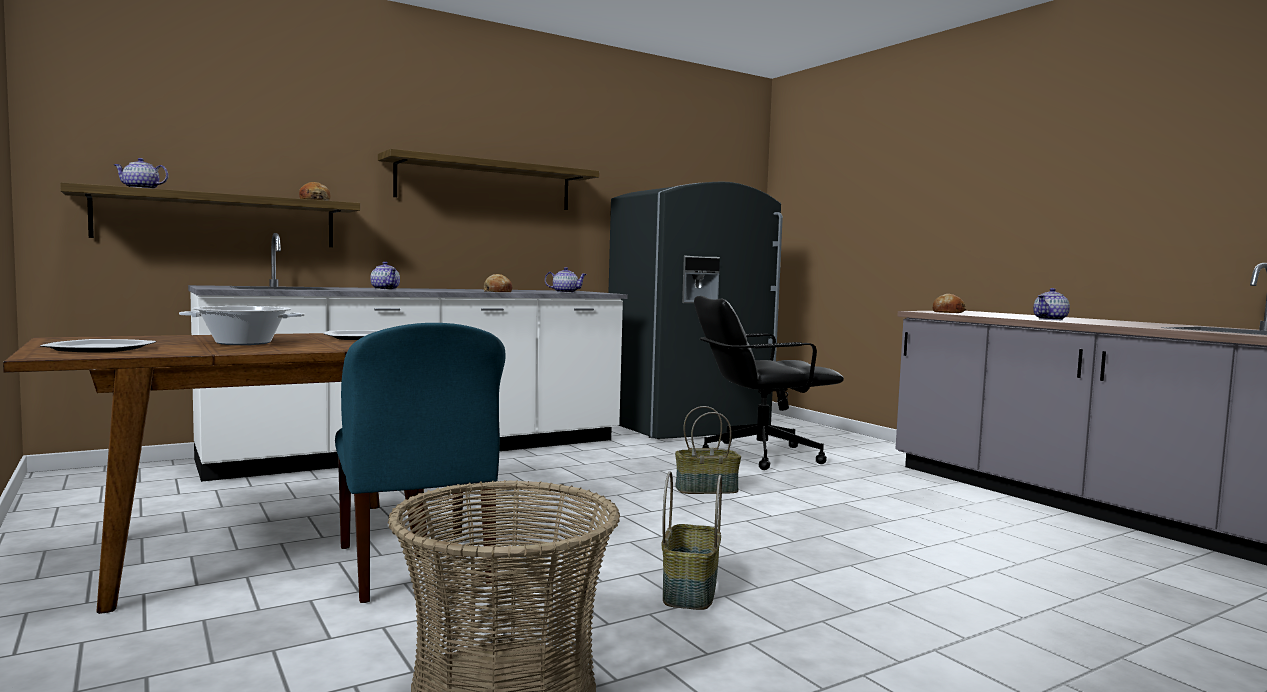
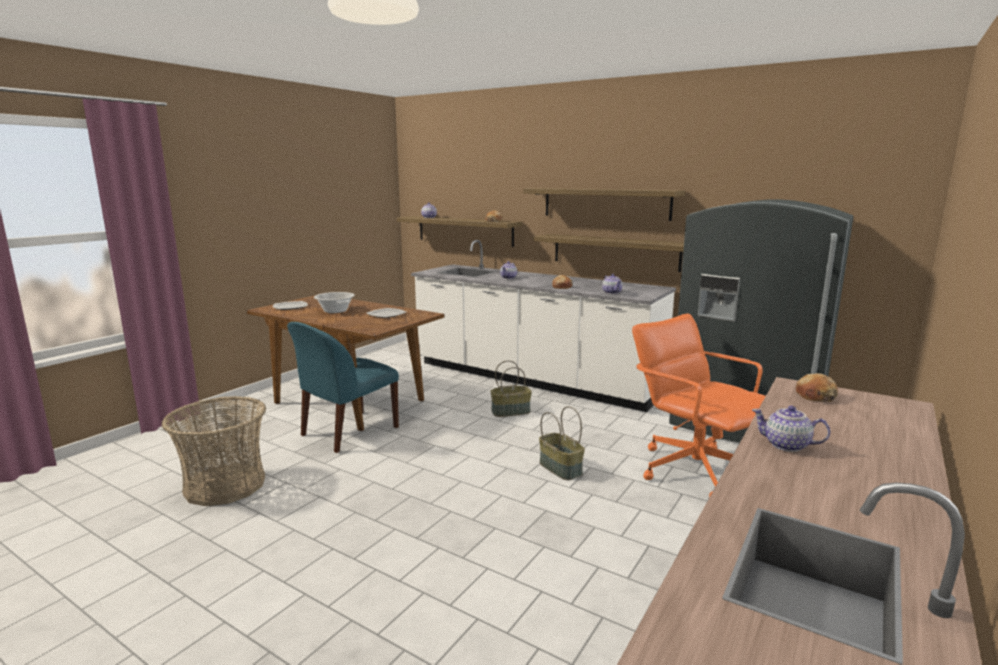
camera: 65 degrees right, 10 degrees up
basket [662,471,722,610] -> basket moved to [491,360,532,417]
black office chair [694,296,844,470] -> orange office chair [632,314,766,498]
none -> shelf [533,234,684,272]

